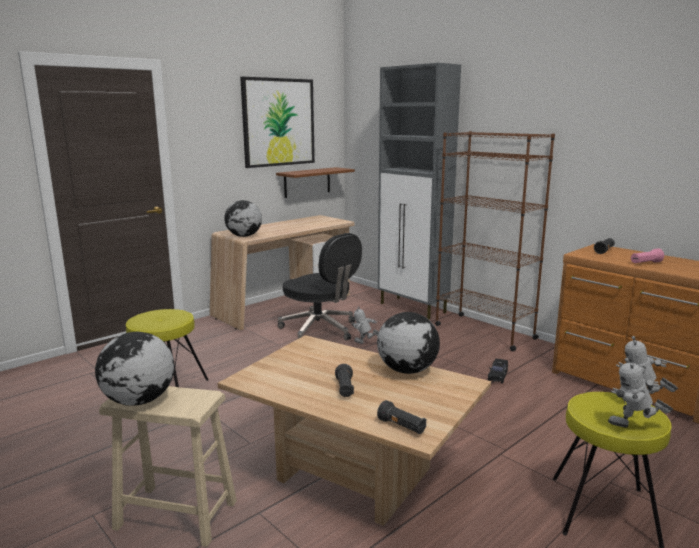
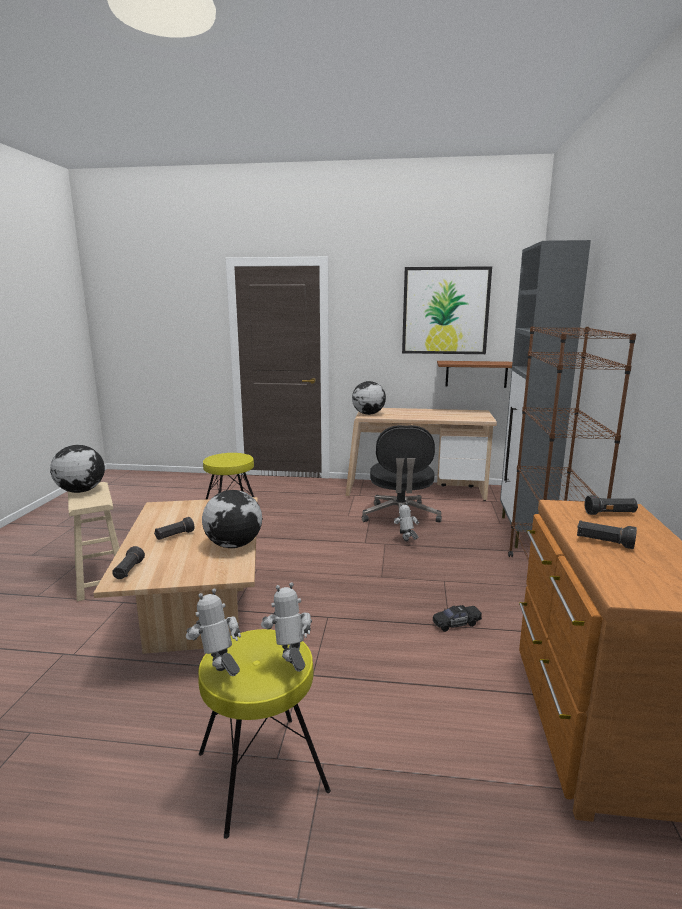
camera: 50 degrees right, 0 degrees up
pink flashlight [631,249,664,263] -> black flashlight [577,520,637,549]

